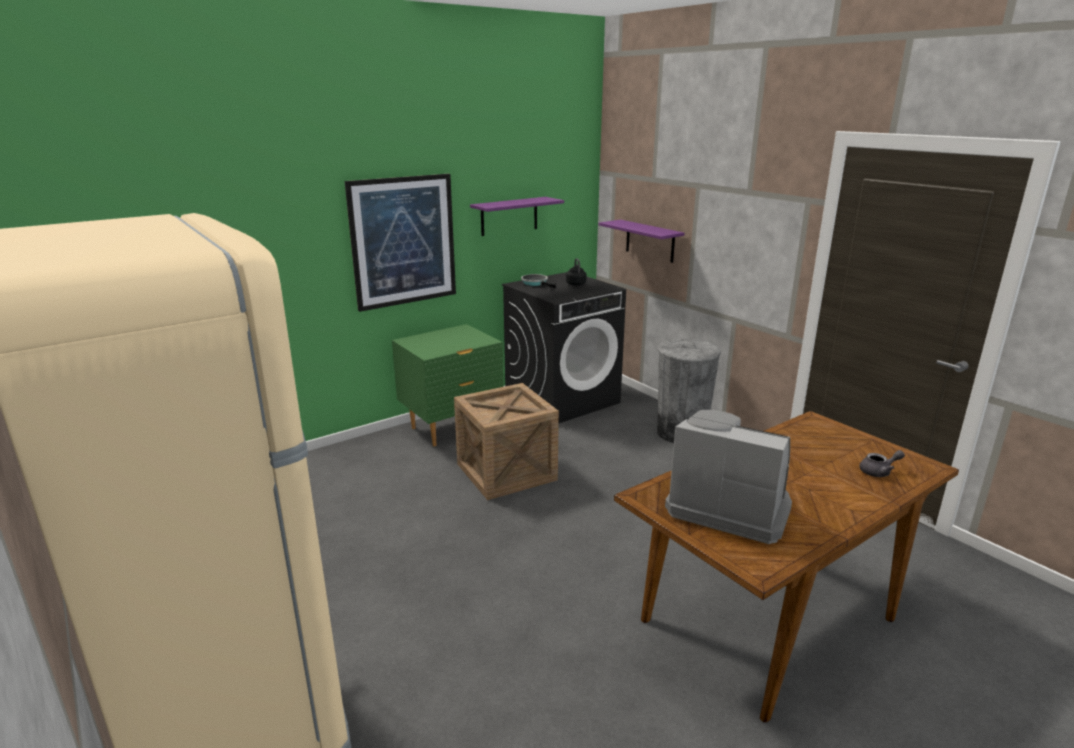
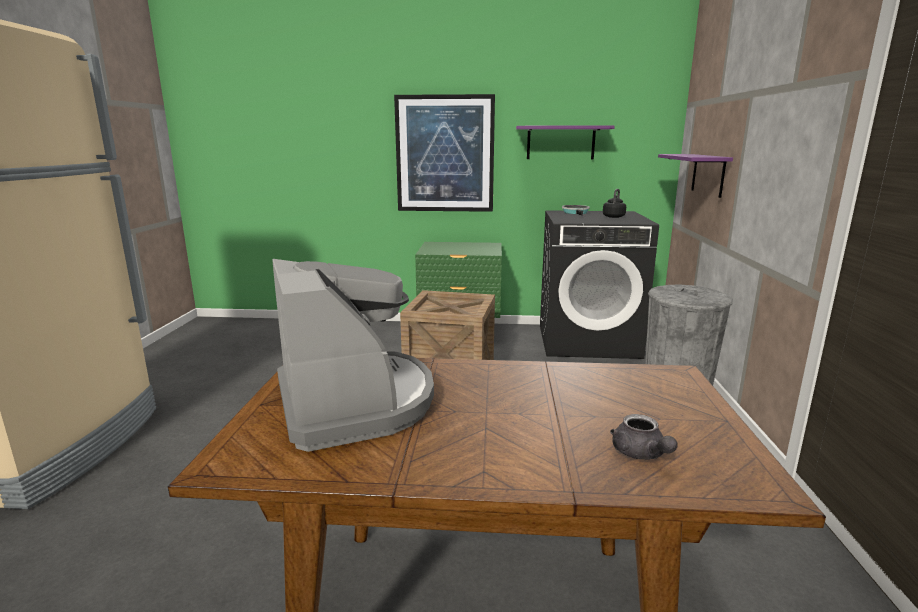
camera: 40 degrees right, 5 degrees down
grey teapot [860,450,905,477] -> grey teapot turned 45 degrees clockwise [610,414,678,460]

